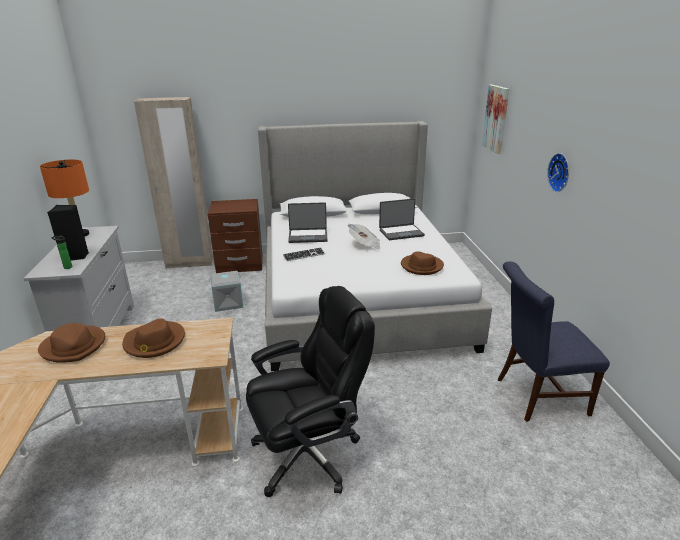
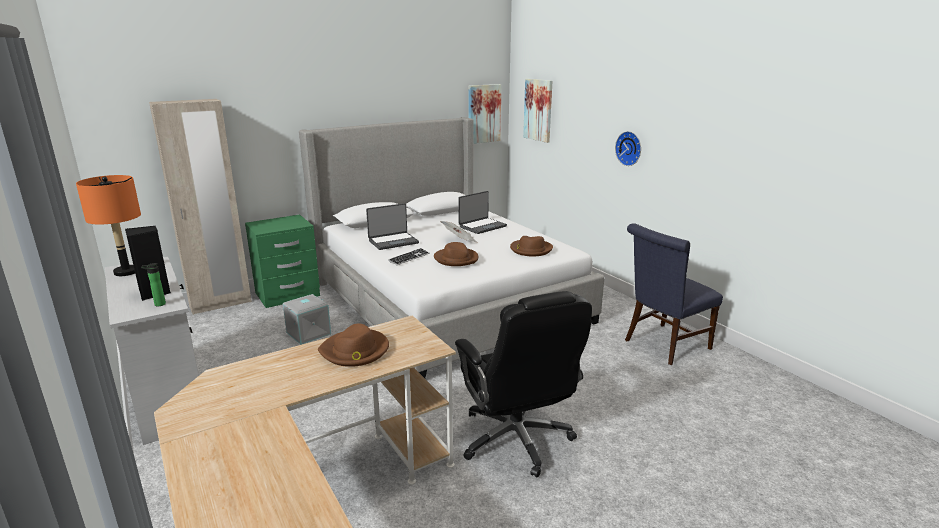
camera: 25 degrees left, 5 degrees down
brown hat [38,323,105,363] -> brown hat moved to [434,242,478,266]
brown nightstand [208,199,263,273] -> green nightstand [245,215,320,308]
black office chair [246,286,375,497] -> black office chair turned 120 degrees clockwise [455,291,592,477]
none -> picture [469,84,502,144]

